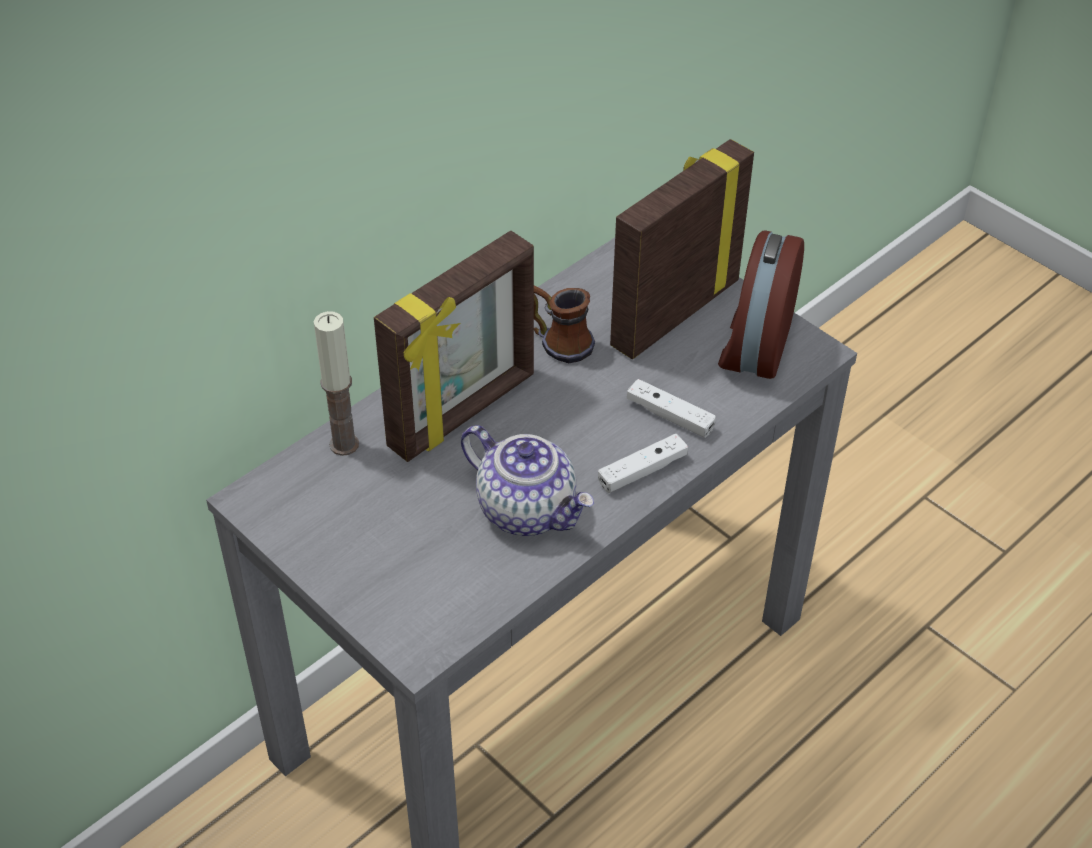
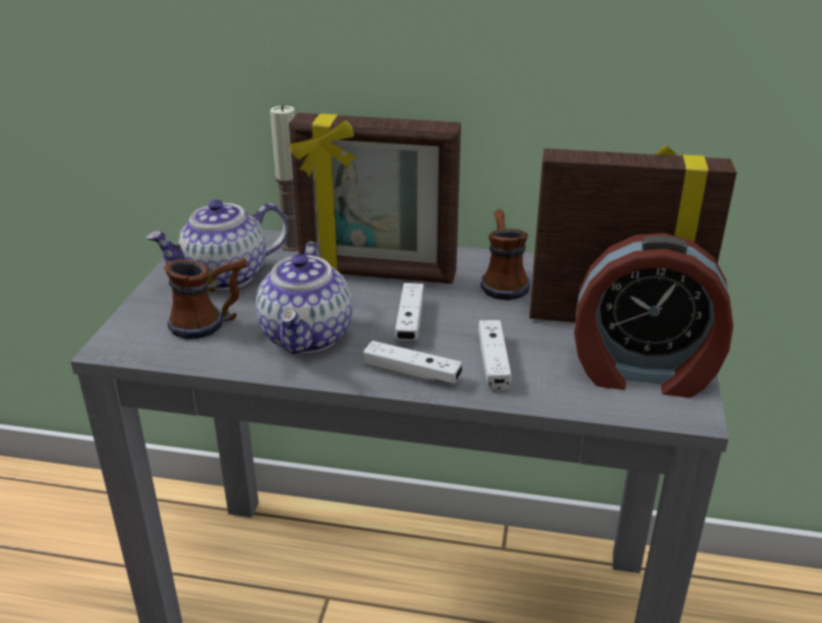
camera: 55 degrees right, 15 degrees down
alarm clock [718,230,804,379] -> alarm clock turned 150 degrees counterclockwise [574,233,733,398]
none -> teapot [146,199,289,290]
none -> mug [164,258,248,339]
none -> white game controller [395,283,424,341]

